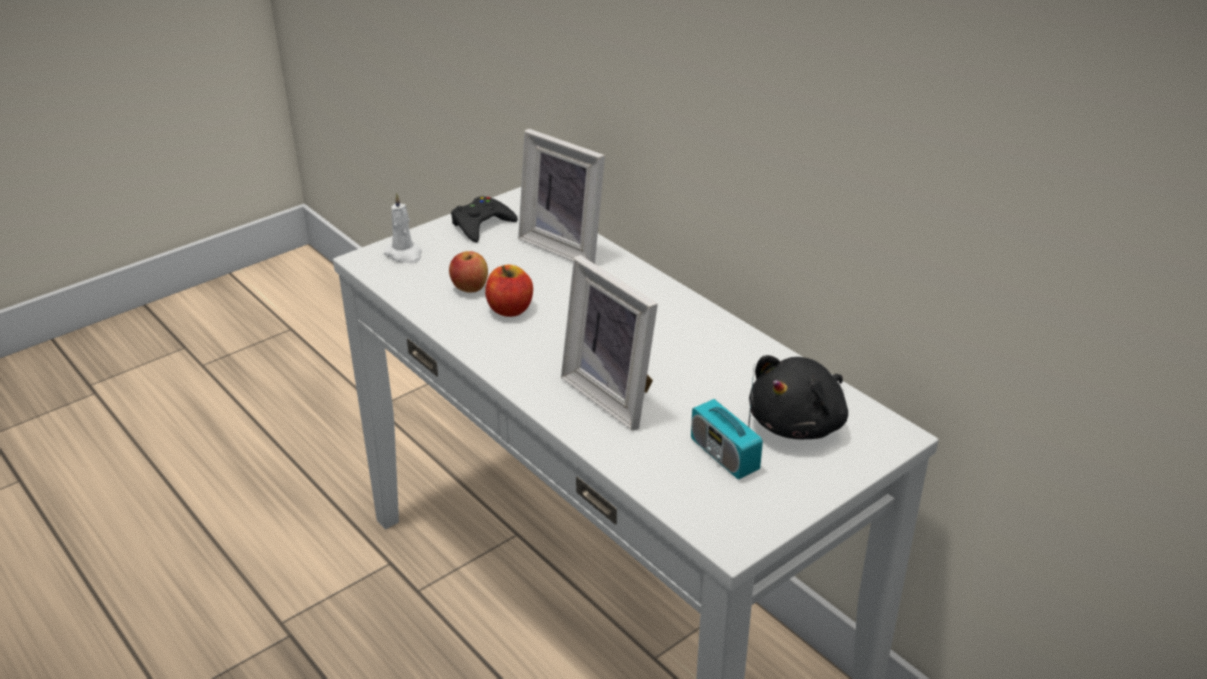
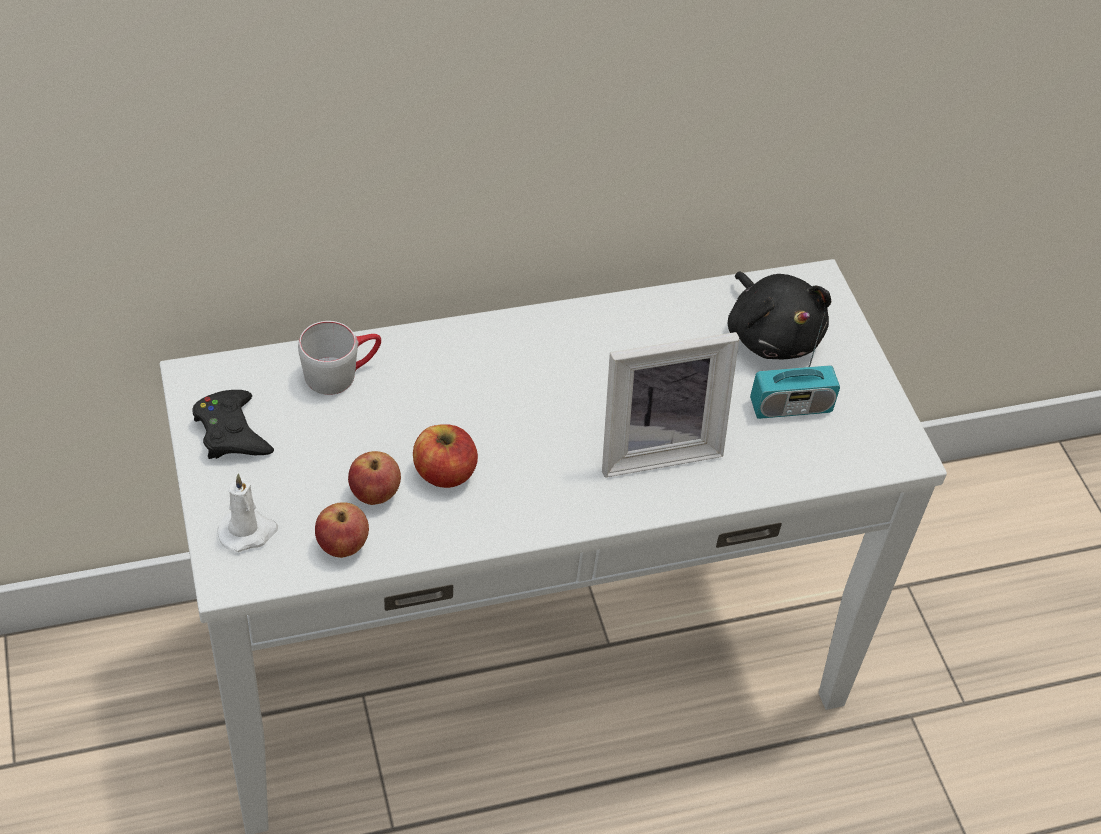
camera: 70 degrees left, 15 degrees up
picture frame [518,129,605,264] -> grey mug [298,321,381,395]
none -> apple [315,502,369,558]

